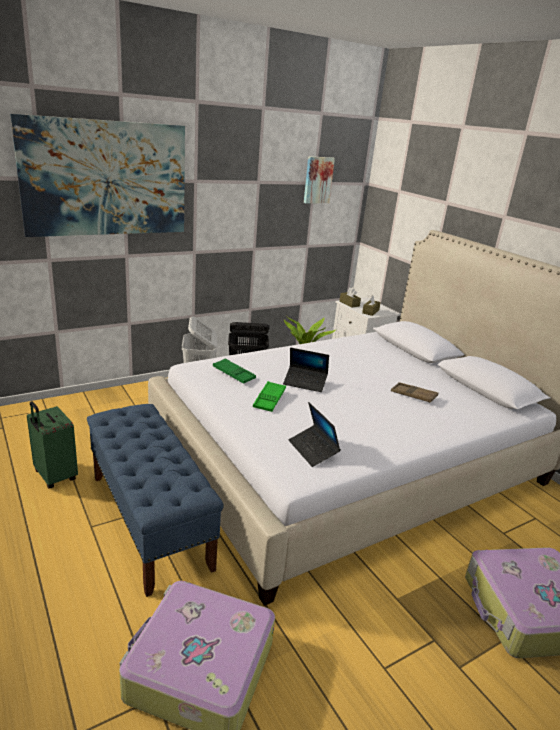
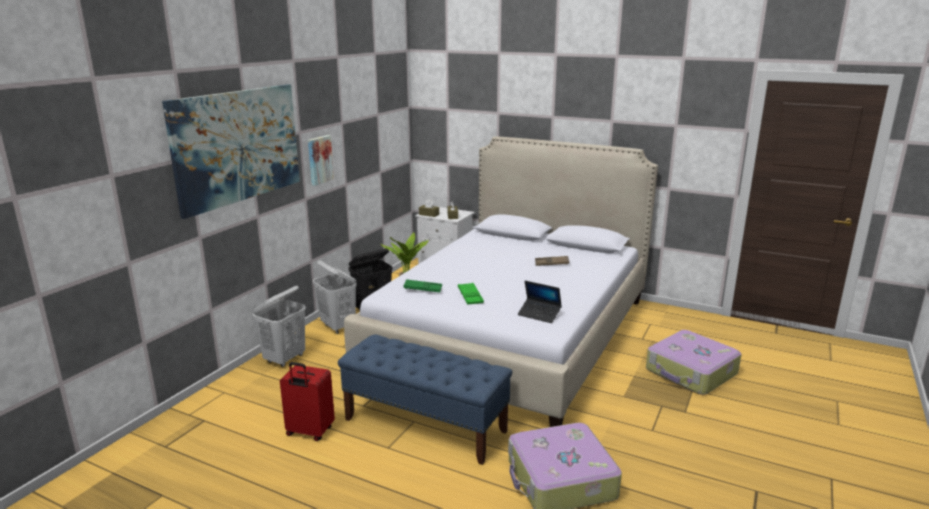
camera: 30 degrees left, 5 degrees down
green suitcase [27,401,78,489] -> red suitcase [280,362,335,441]
laptop [283,348,329,392] -> none
picture [304,156,335,203] -> picture moved to [308,135,334,186]
none -> white laundry basket [253,286,306,367]

